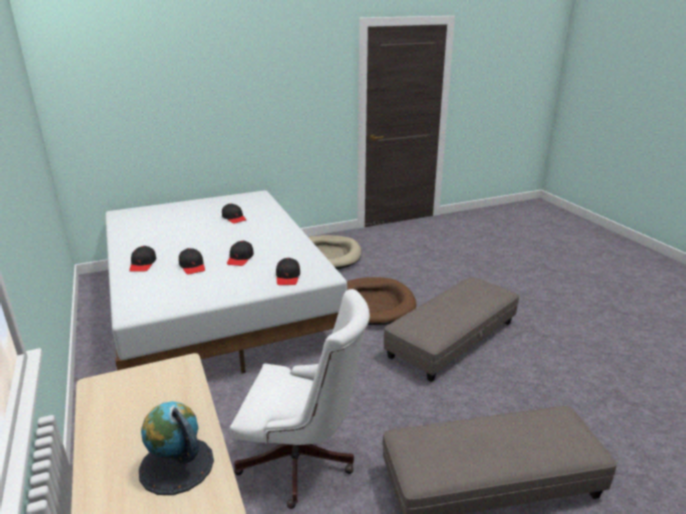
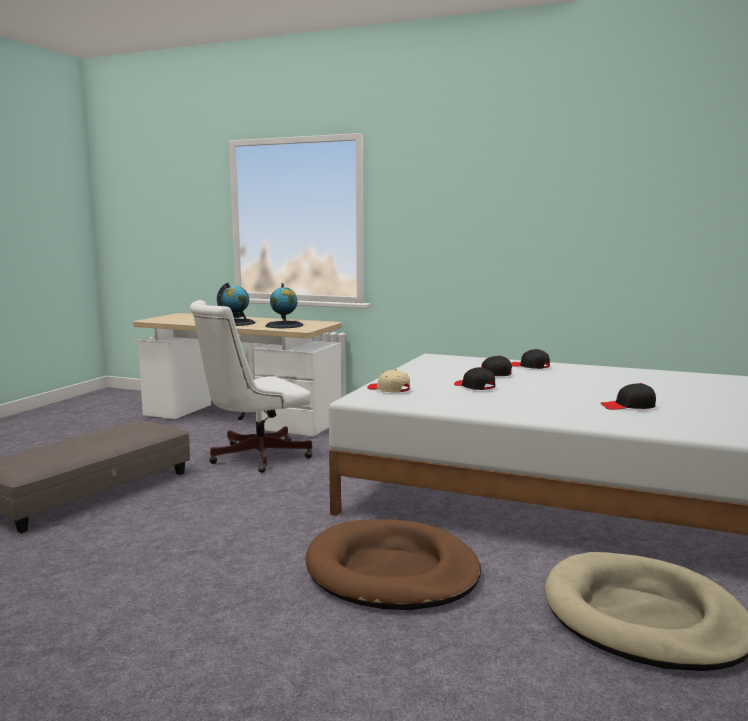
camera: 135 degrees right, 15 degrees down
black cap [276,258,300,285] -> beige cap [367,369,410,393]
grey ottoman [384,277,519,382] -> none
none -> globe [265,283,303,328]

